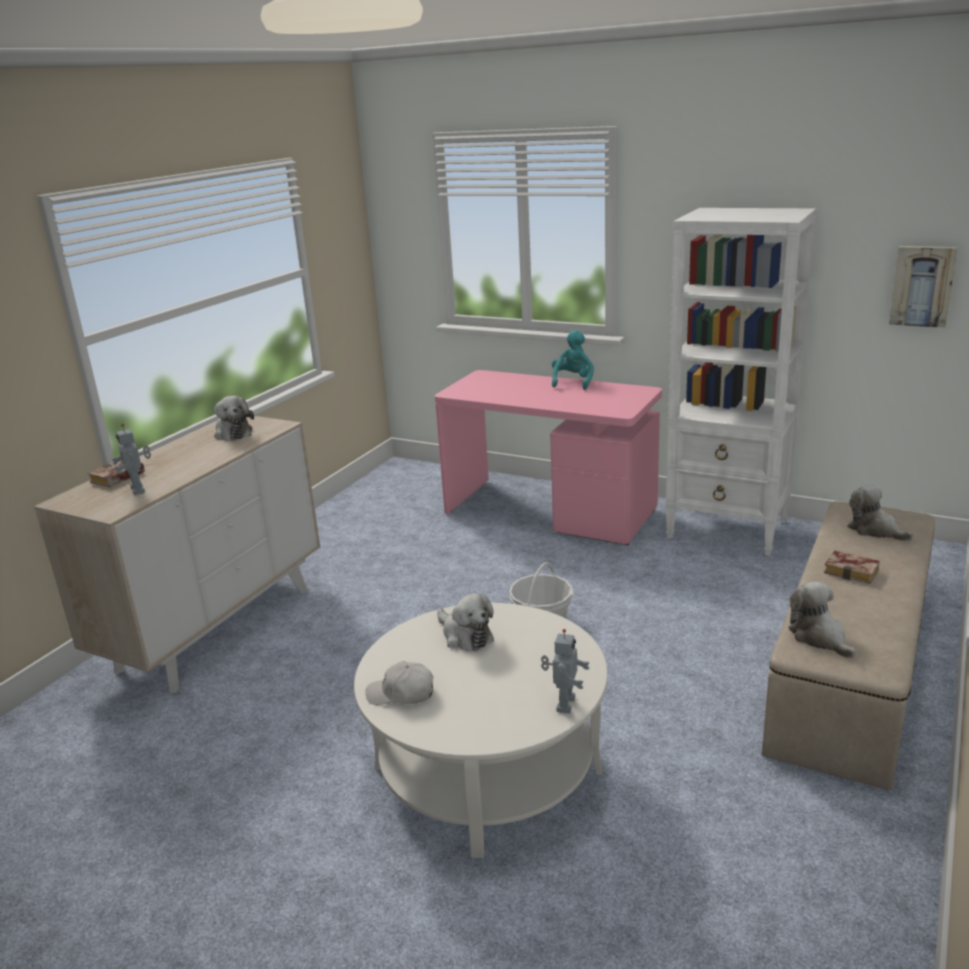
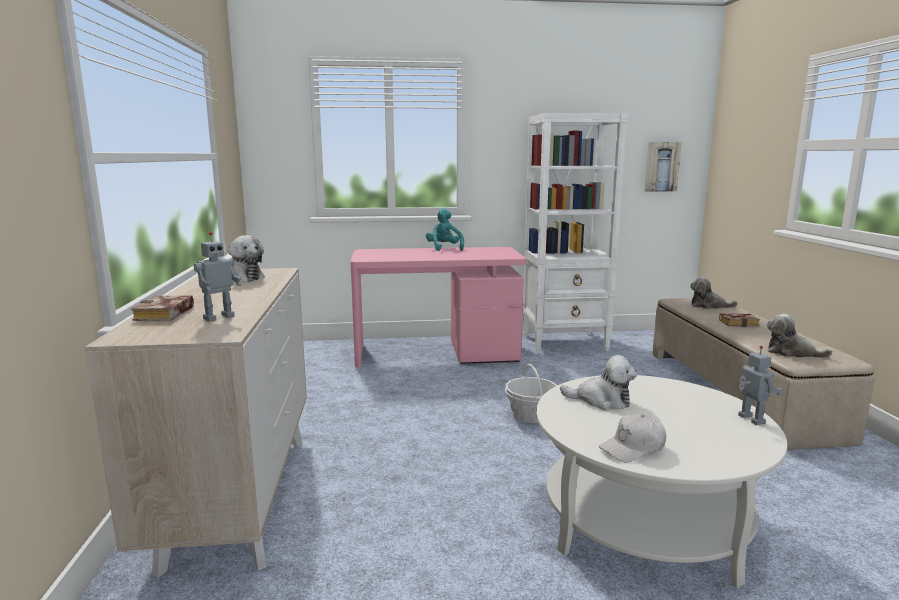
camera: 35 degrees left, 10 degrees down
toy robot [112,424,151,495] -> toy robot turned 75 degrees counterclockwise [194,232,241,322]

